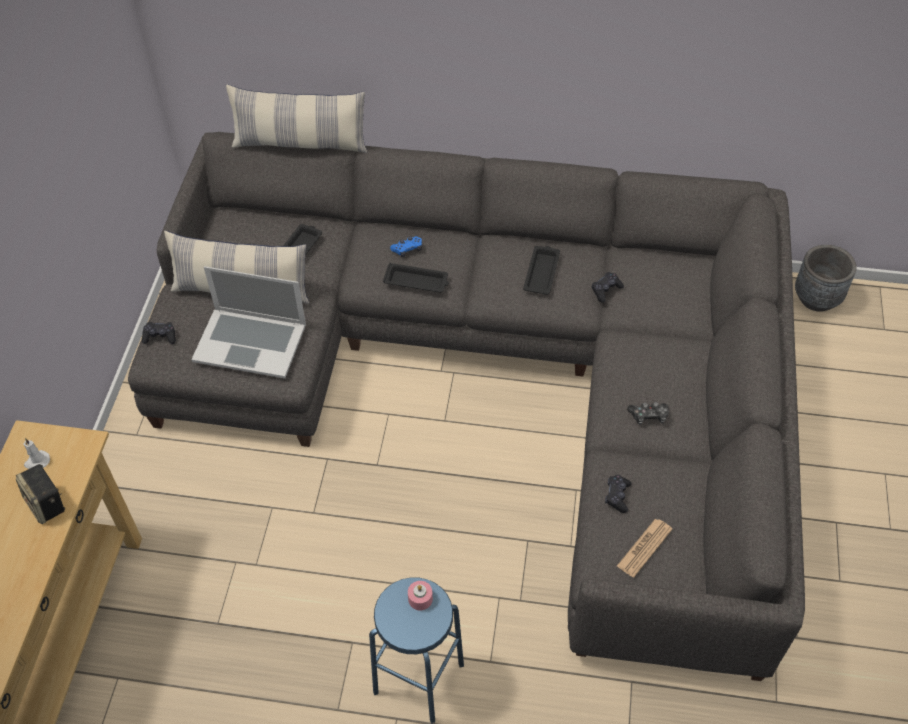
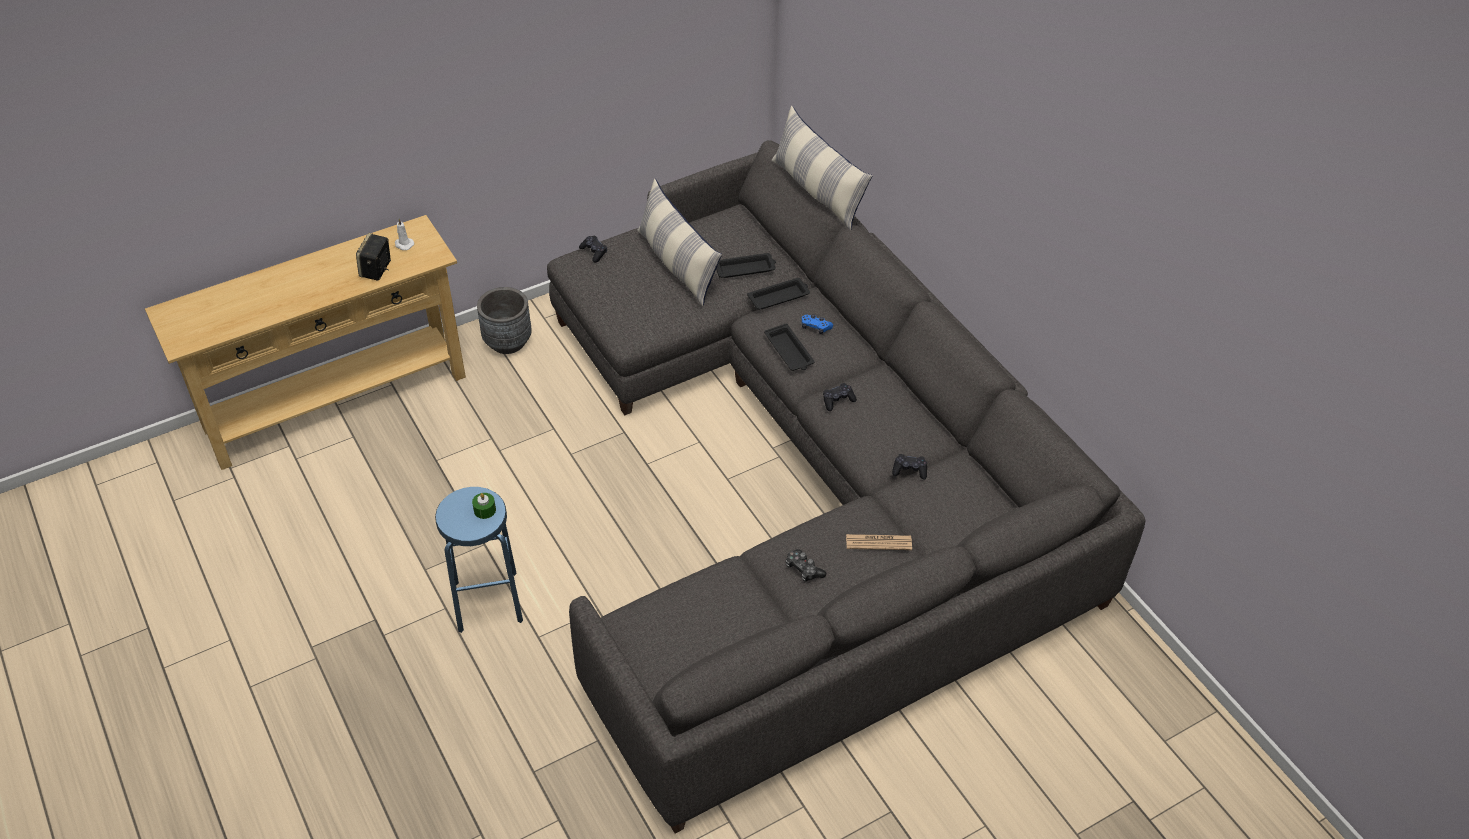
camera: 50 degrees right, 5 degrees down
laptop [191,266,306,378] -> none
pink candle [408,581,433,610] -> green candle [472,493,496,519]
black tray [523,246,560,295] -> black tray moved to [747,278,810,310]
black game controller [605,475,631,513] -> black game controller moved to [823,383,857,411]
newspaper [617,519,673,577] -> newspaper moved to [846,534,912,550]
grey planter [795,245,857,312] -> grey planter moved to [477,287,532,354]

